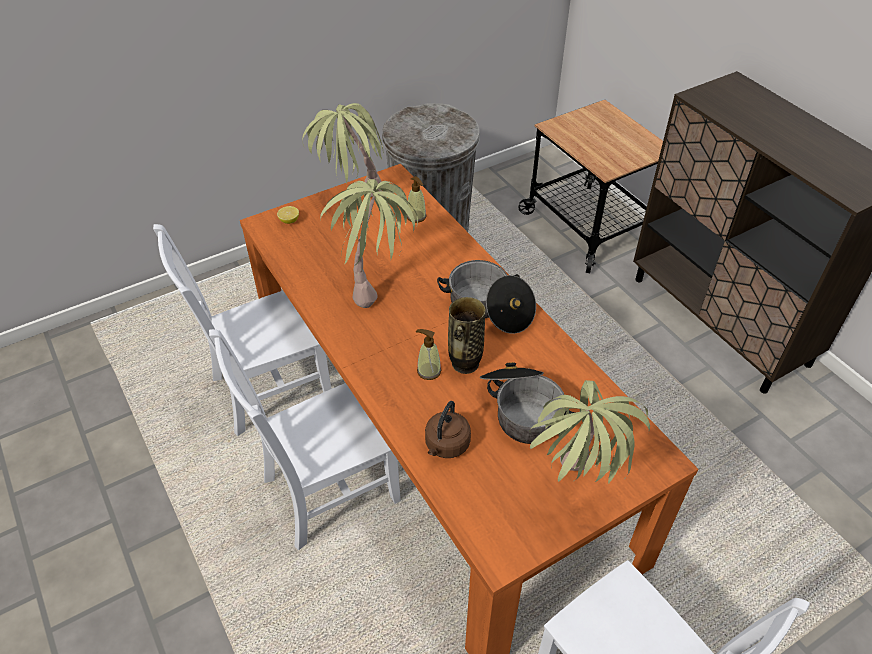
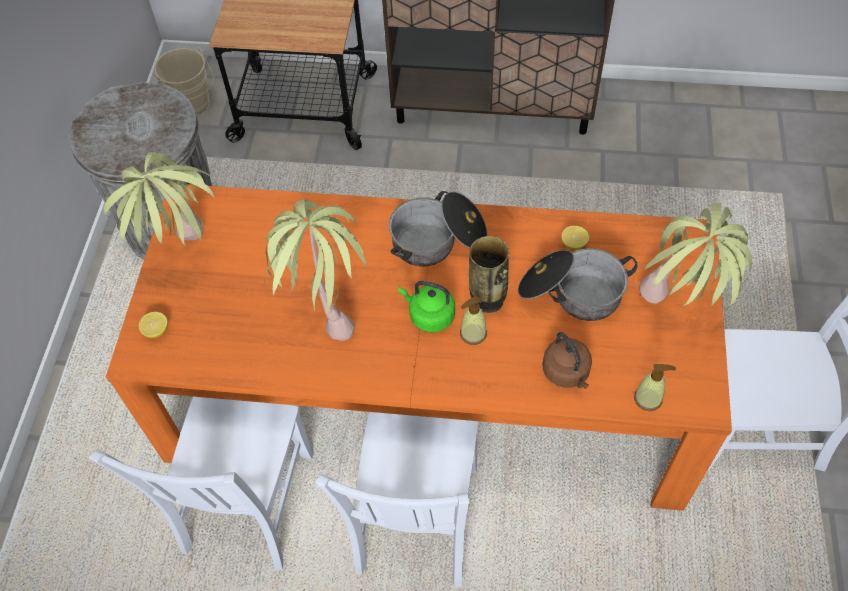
camera: 50 degrees left, 10 degrees up
soap dispenser [407,176,427,223] -> soap dispenser moved to [634,364,676,411]
none -> beige bucket [153,47,214,116]
none -> green kettle [398,281,455,332]
none -> lemon [561,226,589,250]

